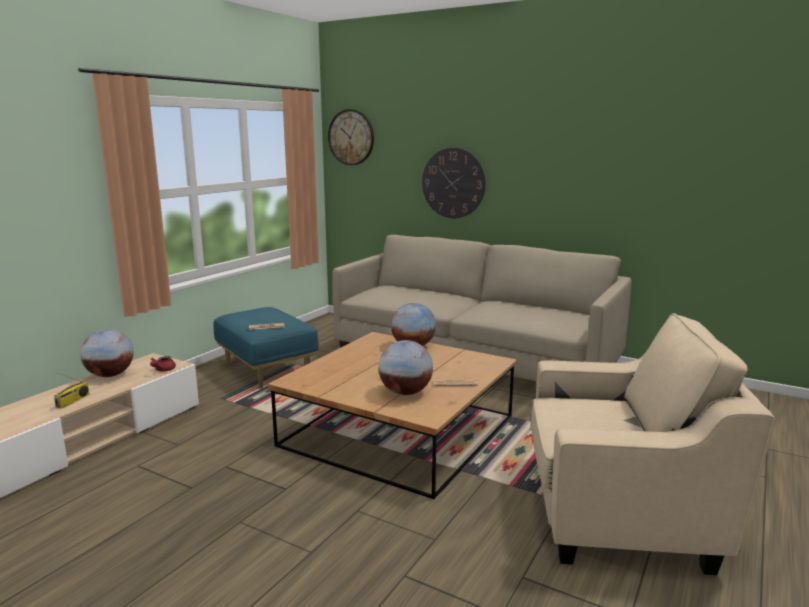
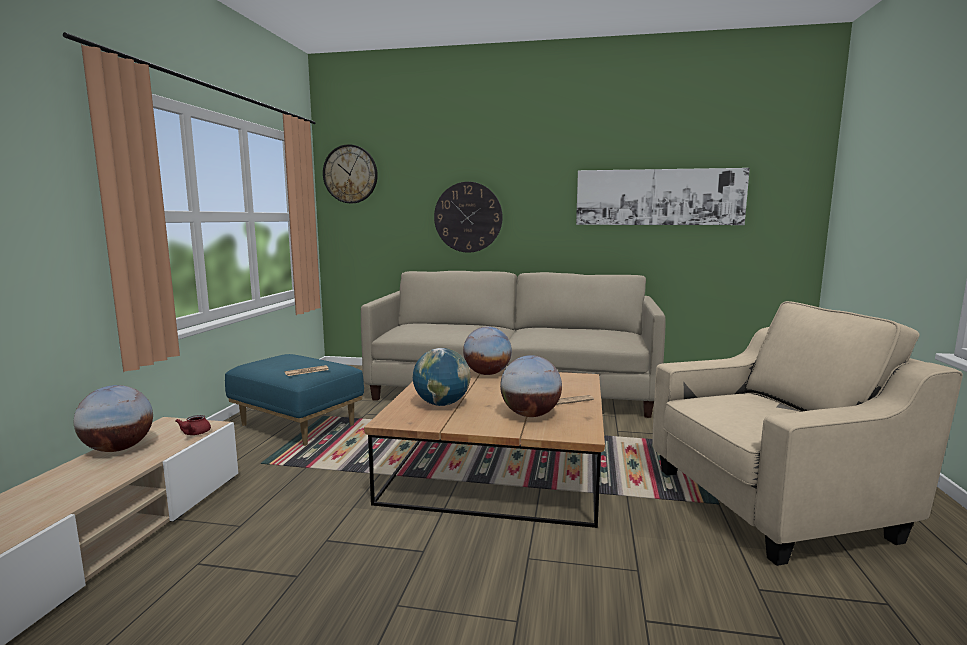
camera: 20 degrees left, 5 degrees down
radio [54,373,90,409] -> none
none -> globe [413,348,471,406]
none -> picture [576,168,750,225]

